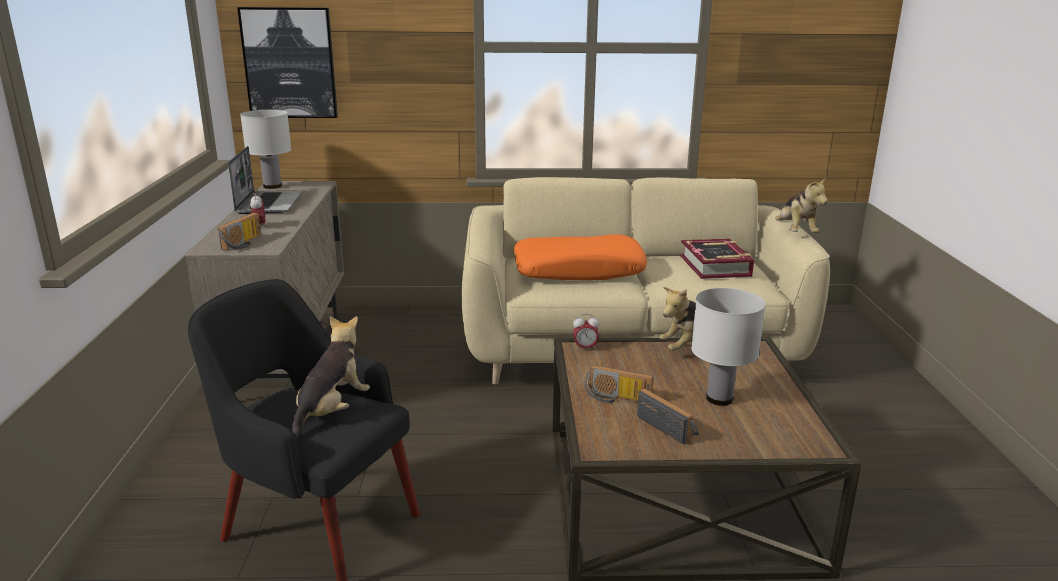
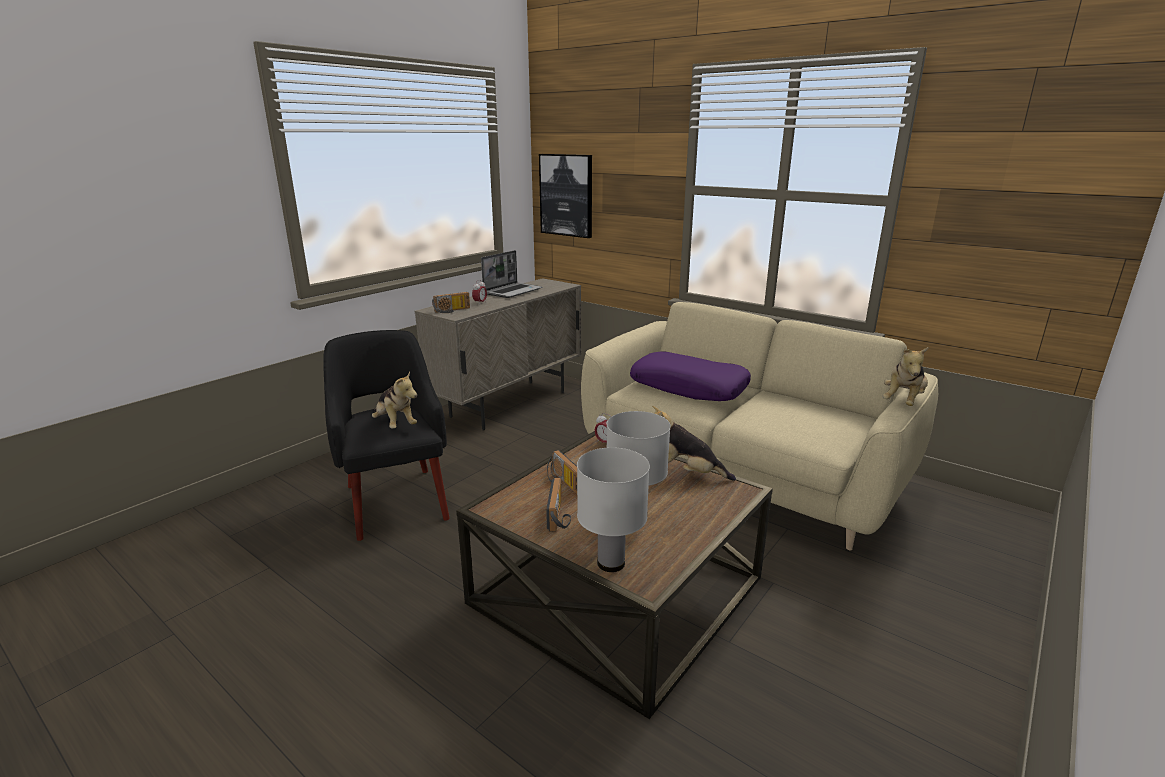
camera: 40 degrees right, 0 degrees up
white table lamp [240,110,291,189] -> white table lamp moved to [577,447,650,572]
plush toy [292,316,370,442] -> plush toy turned 75 degrees clockwise [372,371,417,429]
orange pillow [514,234,647,280] -> purple pillow [630,352,751,401]
book [680,239,754,279] -> none

